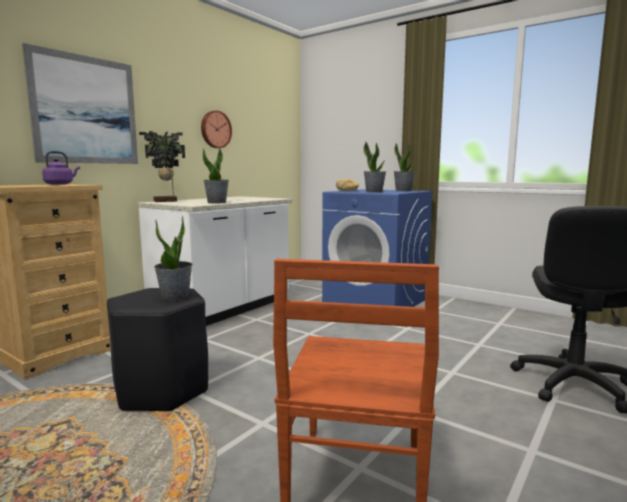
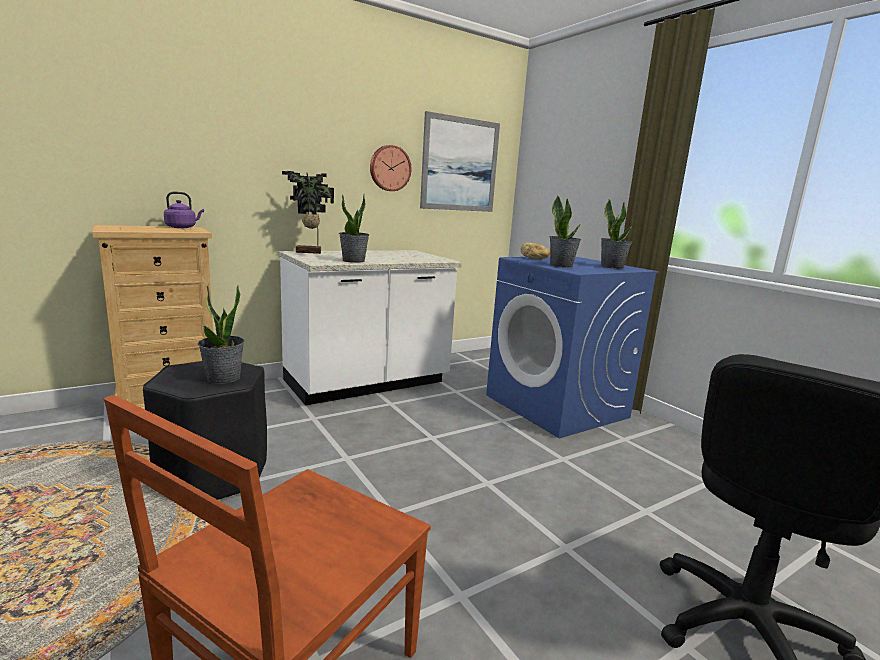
camera: 20 degrees right, 5 degrees up
picture [22,43,138,164] -> picture moved to [420,111,500,212]

